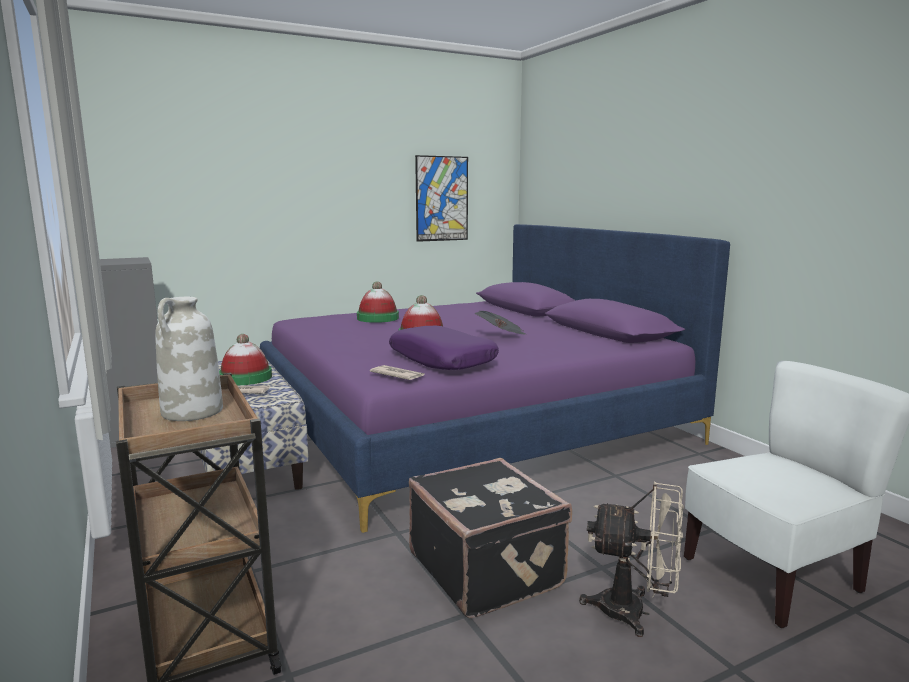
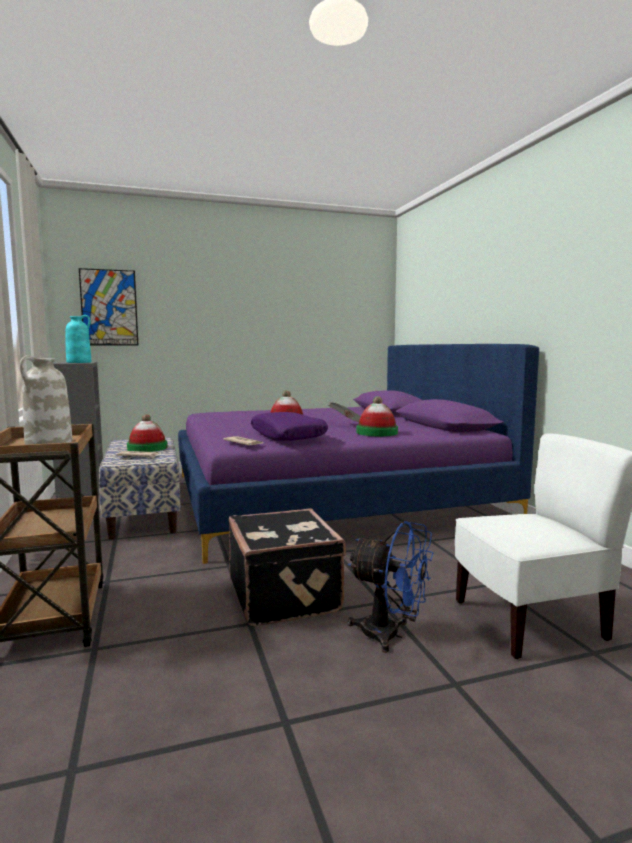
camera: 10 degrees right, 5 degrees down
hat [357,281,399,323] -> hat moved to [357,396,398,436]
picture [415,155,468,242] -> picture moved to [79,268,138,345]
beige fan [579,481,684,637] -> blue fan [348,521,433,653]
none -> turquoise vase [66,315,91,363]

